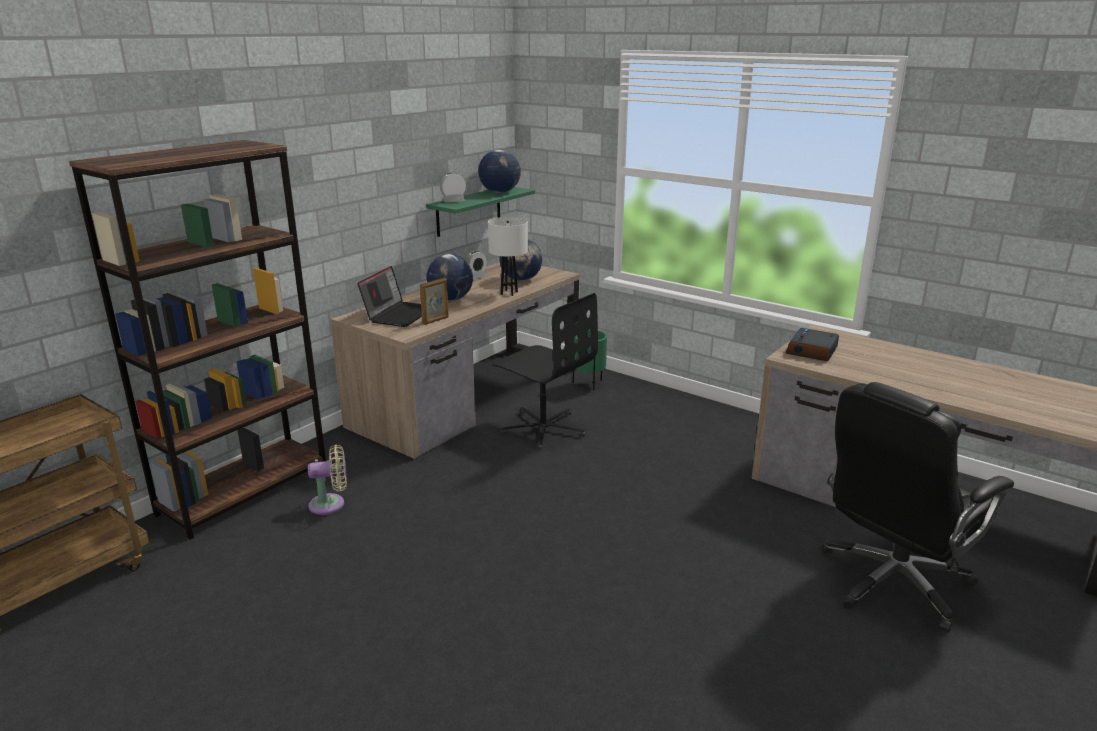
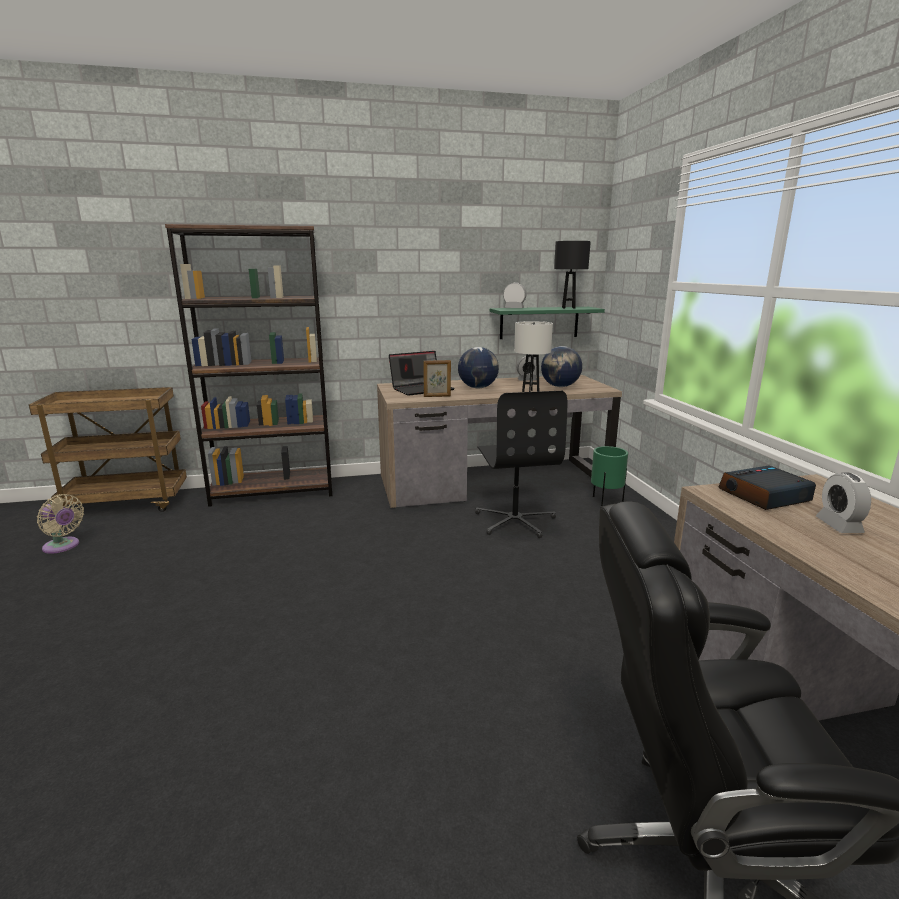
camera: 40 degrees right, 5 degrees down
beige fan [308,445,347,515] -> beige fan moved to [37,494,84,554]
globe [478,149,521,193] -> black table lamp [554,241,591,309]
none -> alarm clock [816,472,871,533]

